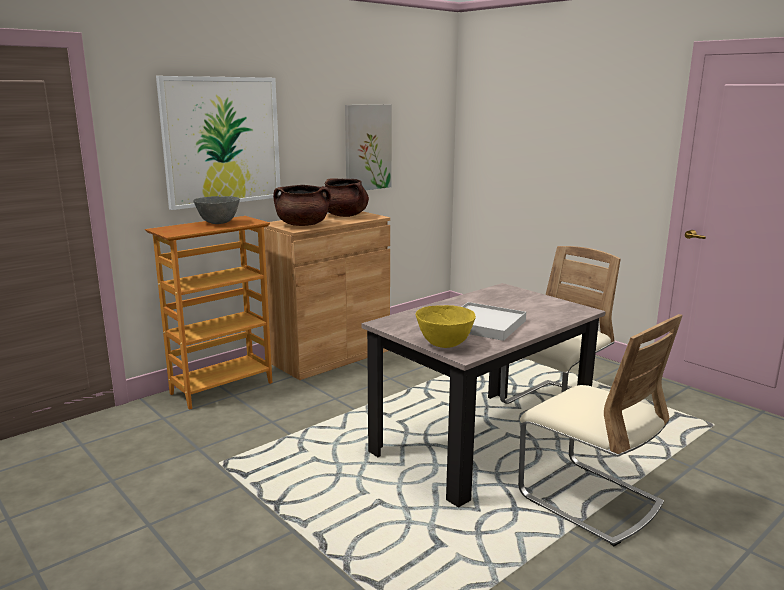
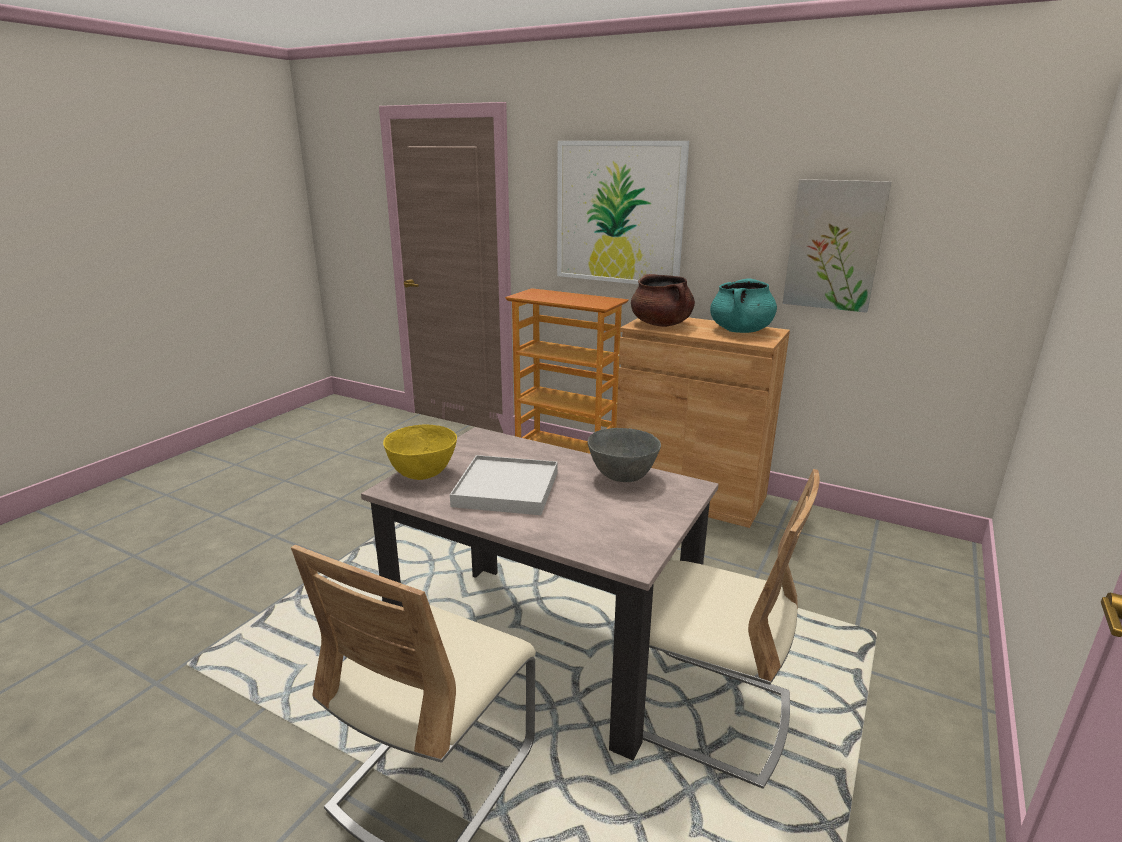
camera: 70 degrees right, 5 degrees up
grey bowl [193,196,240,224] -> grey bowl moved to [588,428,661,482]
brown cooking pot [323,178,369,217] -> turquoise cooking pot [710,279,777,333]

